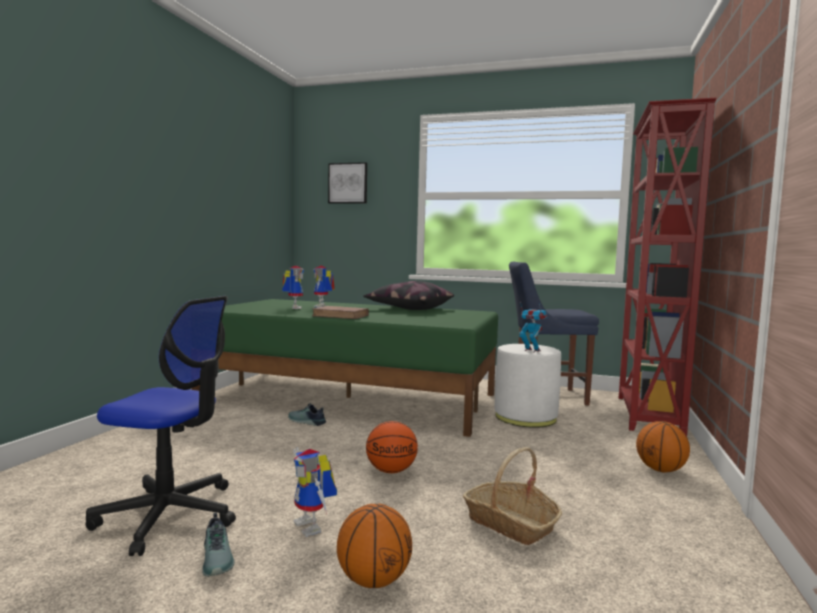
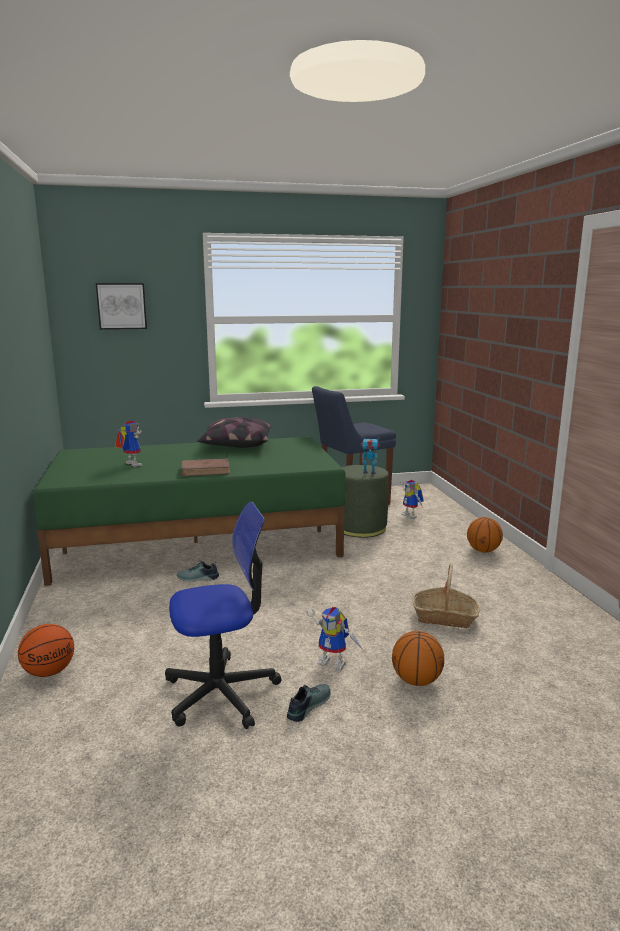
camera: 30 degrees left, 10 degrees up
shoe [202,513,235,577] -> shoe turned 90 degrees counterclockwise [287,684,331,722]
toy robot [313,266,335,307] -> toy robot moved to [400,480,423,519]
basketball [366,421,418,473] -> basketball moved to [18,624,74,677]
white ottoman [495,344,561,428] -> green ottoman [335,465,389,538]
red bookcase [619,98,716,437] -> none

